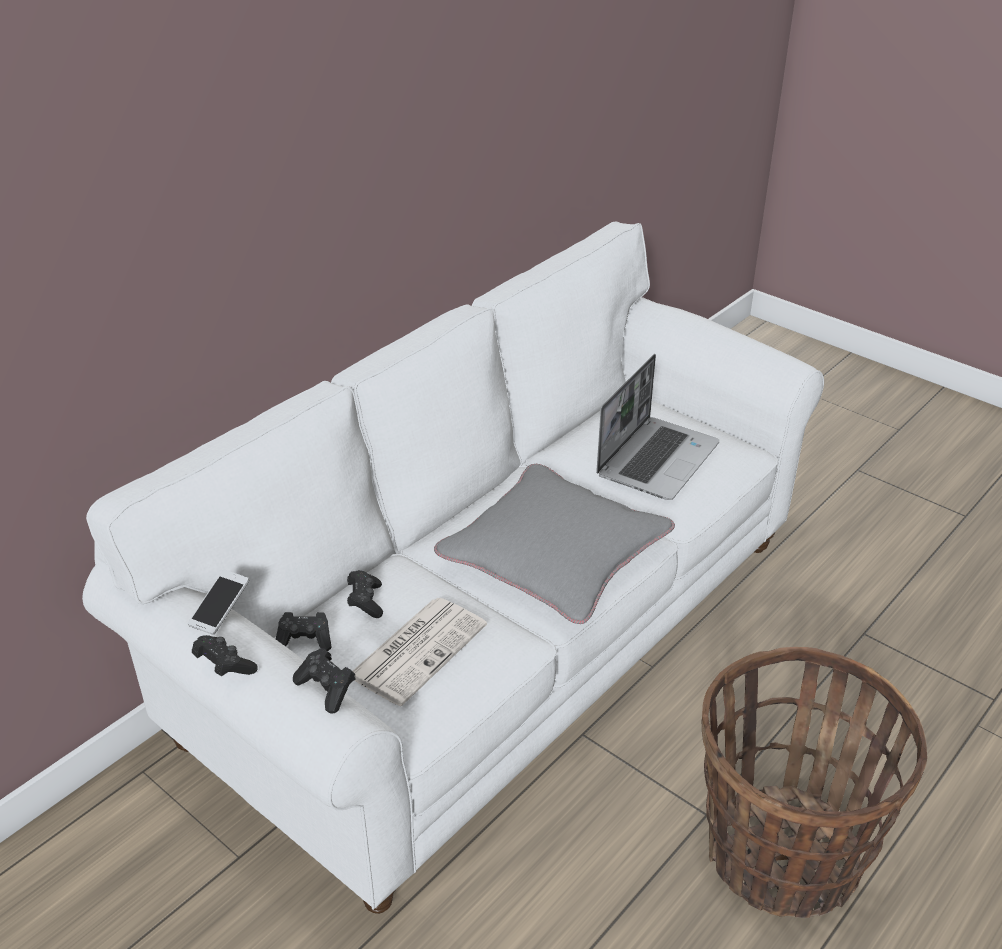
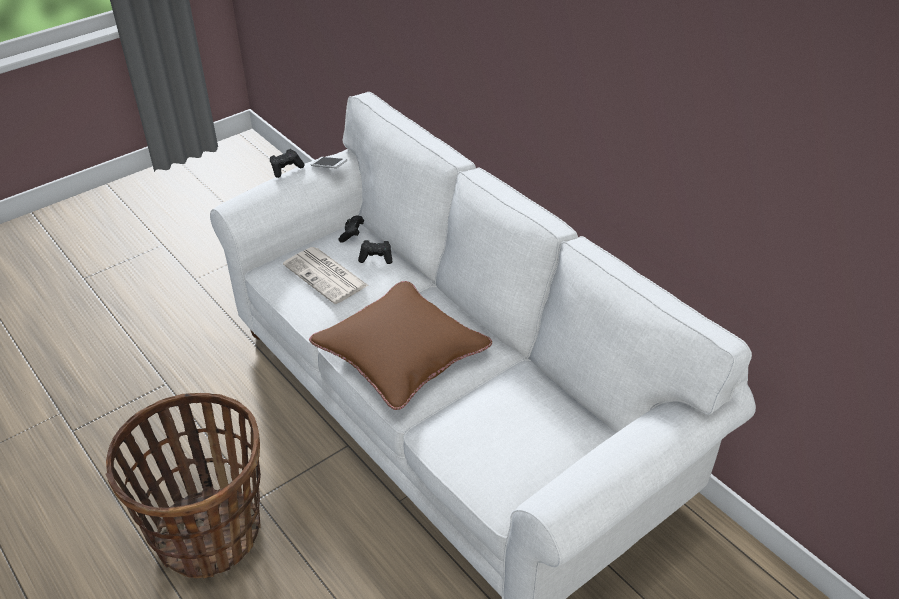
camera: 100 degrees right, 5 degrees up
black game controller [293,648,355,713] -> none
grey pillow [434,464,675,624] -> brown pillow [309,281,492,410]
laptop [596,354,720,500] -> none

